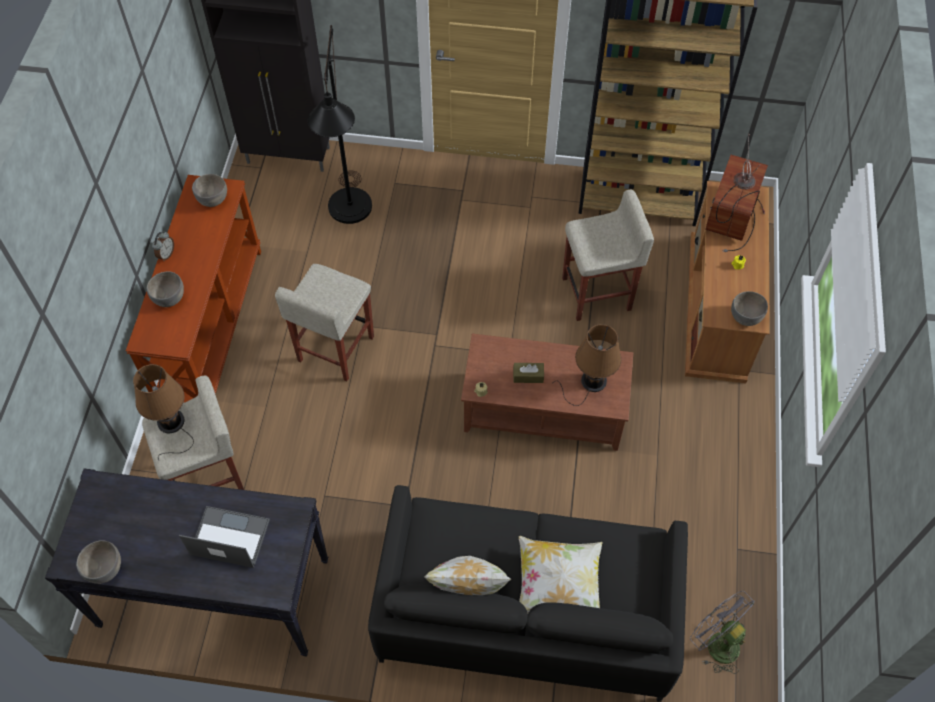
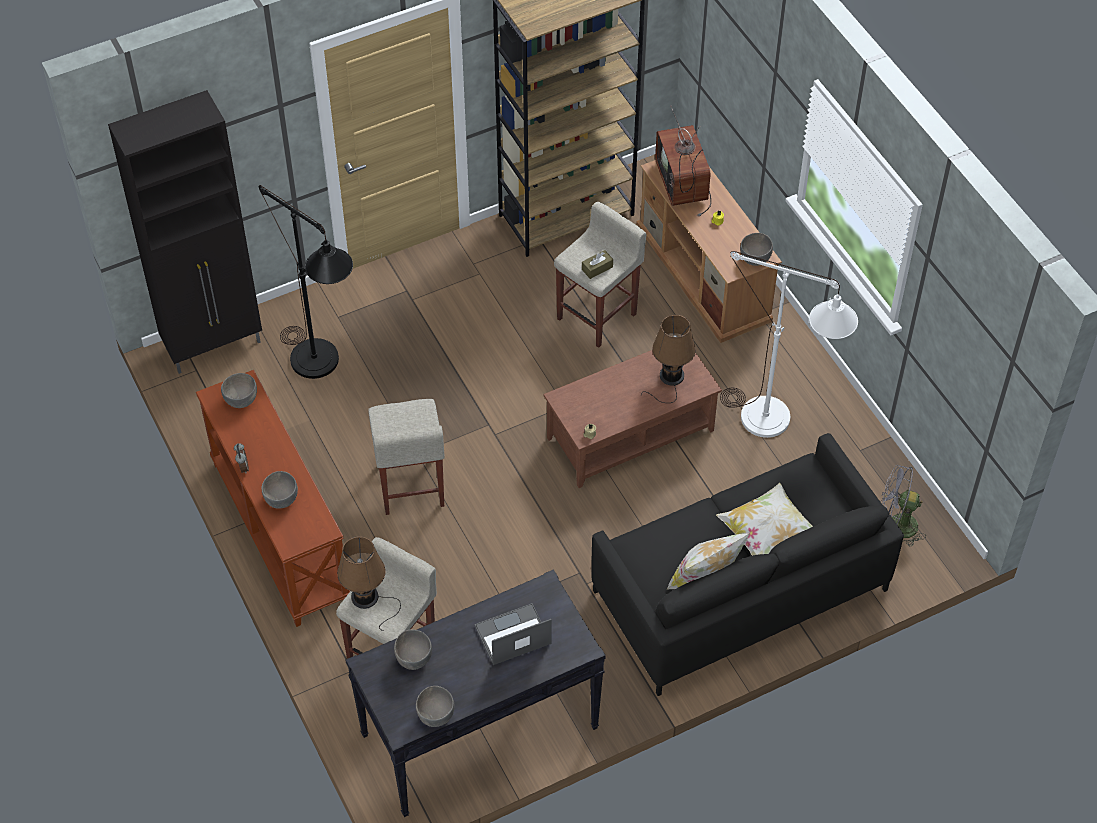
camera: 35 degrees left, 5 degrees down
brown tissue box [513,363,544,383] -> brown tissue box moved to [582,250,613,279]
none -> grey bowl [394,629,432,670]
none -> white floor lamp [720,251,858,438]

